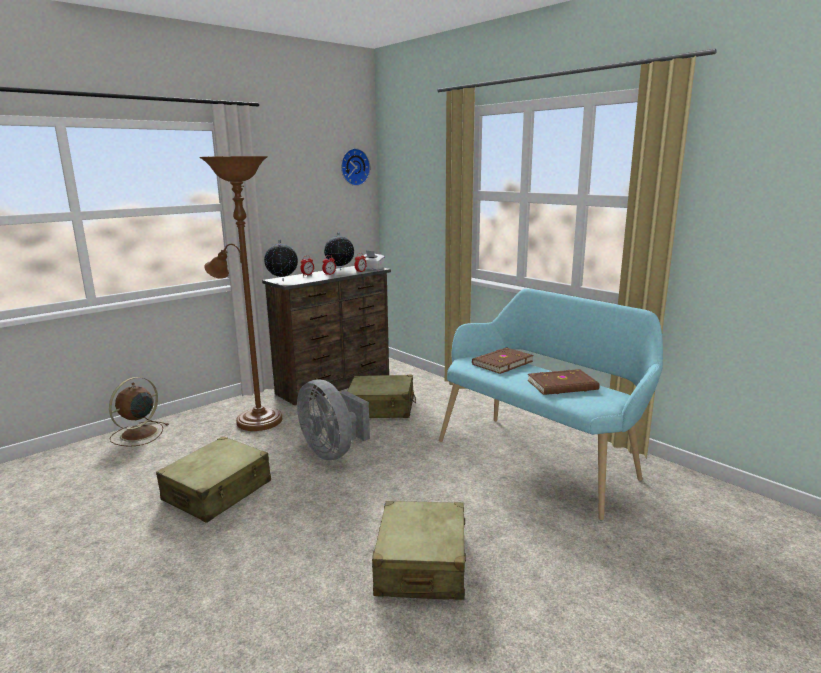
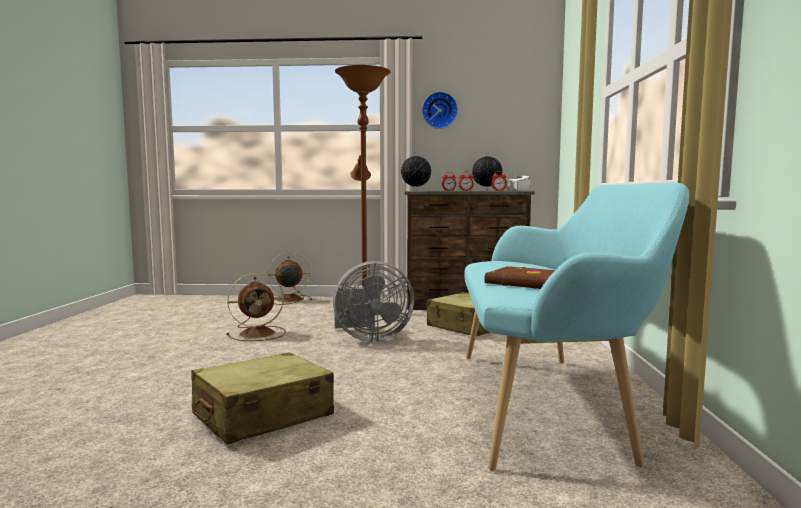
camera: 45 degrees right, 10 degrees down
beige suitcase [156,436,271,523] -> brown fan [226,273,286,341]
grey fan [297,379,370,460] -> grey fan turned 105 degrees counterclockwise [333,261,414,342]
wall clock [341,148,370,186] -> wall clock moved to [422,92,458,129]
brown book [472,347,534,374] -> none

